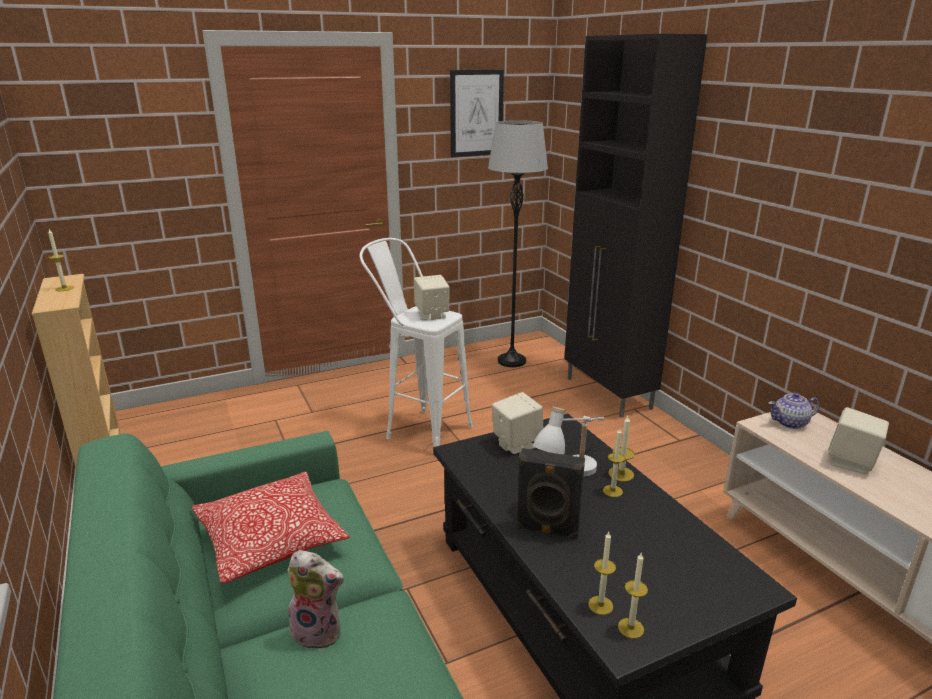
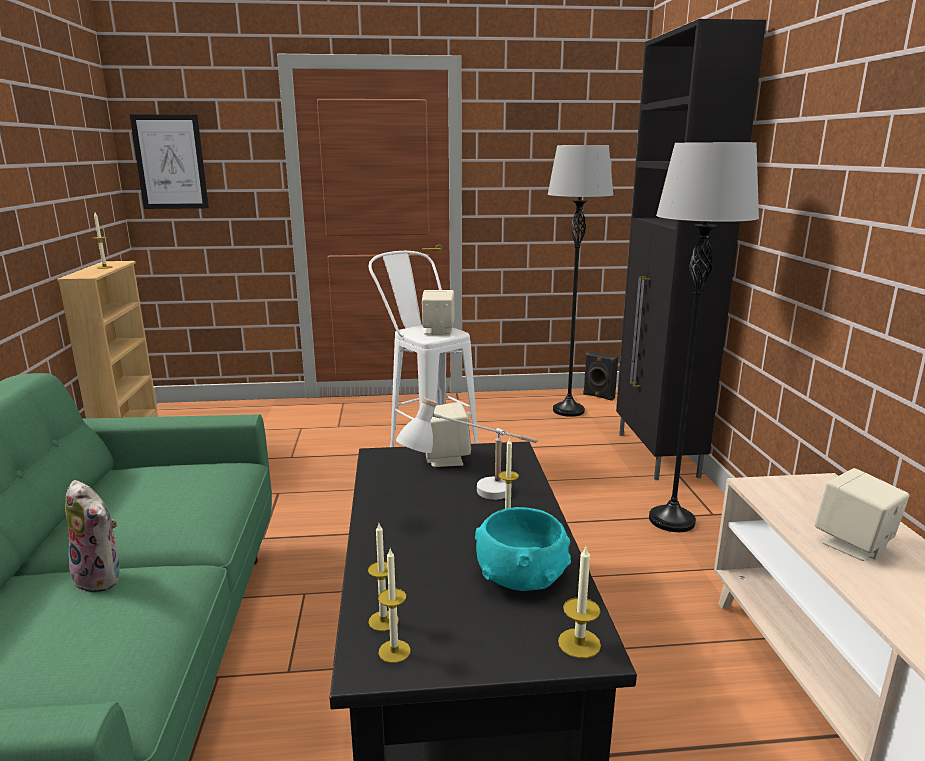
camera: 20 degrees right, 5 degrees down
pillow [192,472,350,584] -> none
picture [450,70,504,157] -> picture moved to [130,115,209,209]
black speaker [516,448,585,540] -> black speaker moved to [583,351,618,401]
candle [608,416,635,482] -> candle moved to [558,547,601,659]
teapot [768,393,820,429] -> none
none -> turquoise bowl [475,507,571,591]
none -> grey floor lamp [649,142,759,532]

